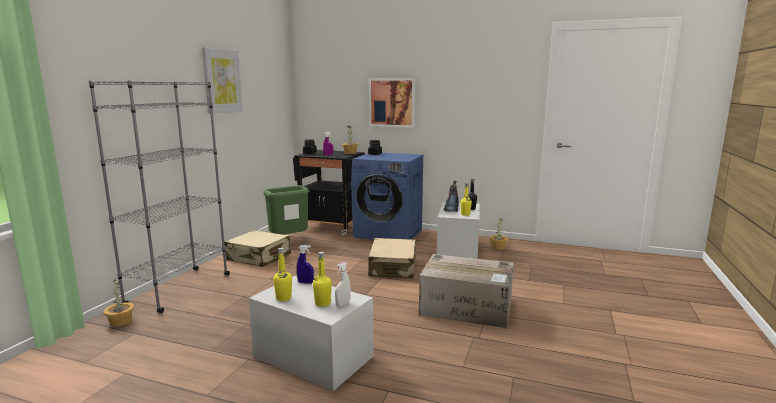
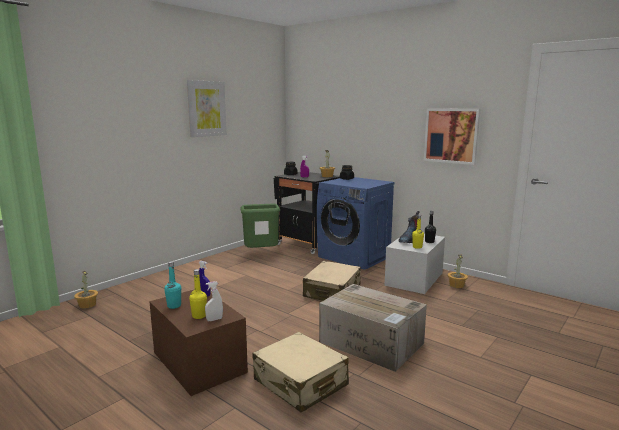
camera: 20 degrees right, 0 degrees up
grey bookcase [89,80,230,313] -> none
beige suitcase [225,230,291,267] -> beige suitcase moved to [252,332,349,412]
white storage box [249,276,374,391] -> brown storage box [149,289,248,396]
yellow bottle [273,248,292,301] -> turquoise bottle [164,261,181,309]
picture [369,78,415,128] -> picture moved to [424,108,480,165]

